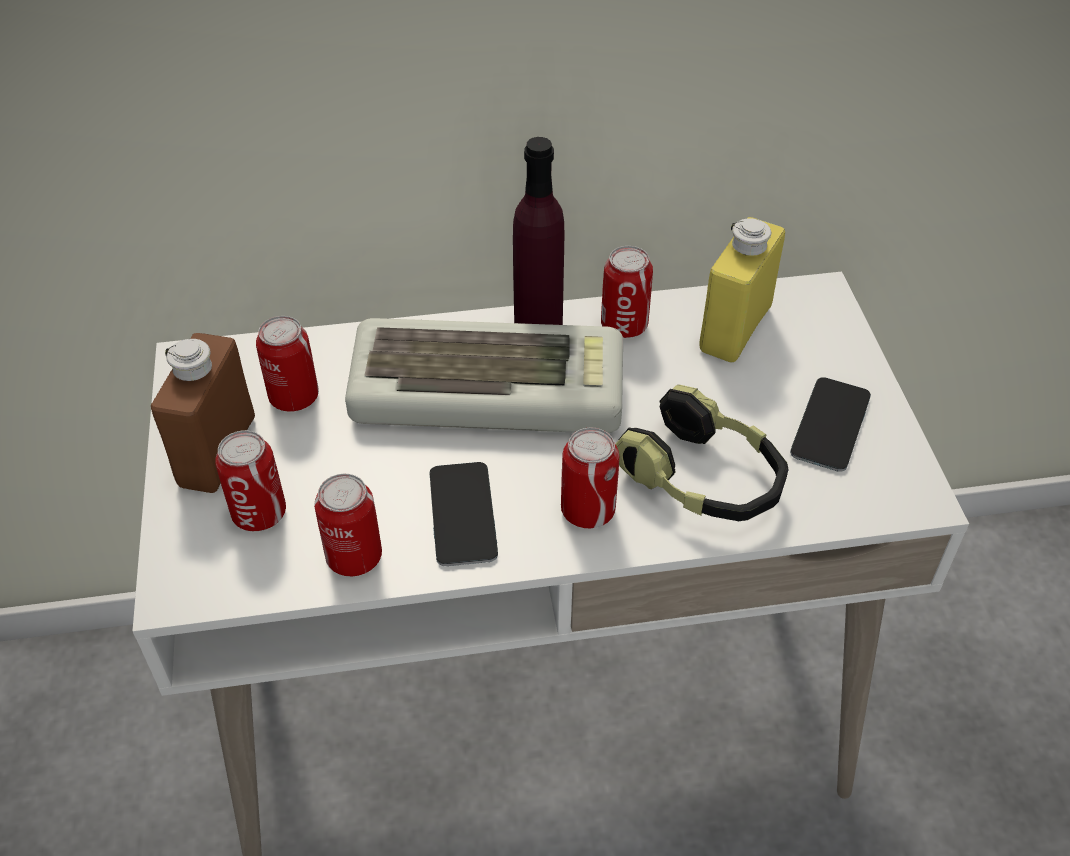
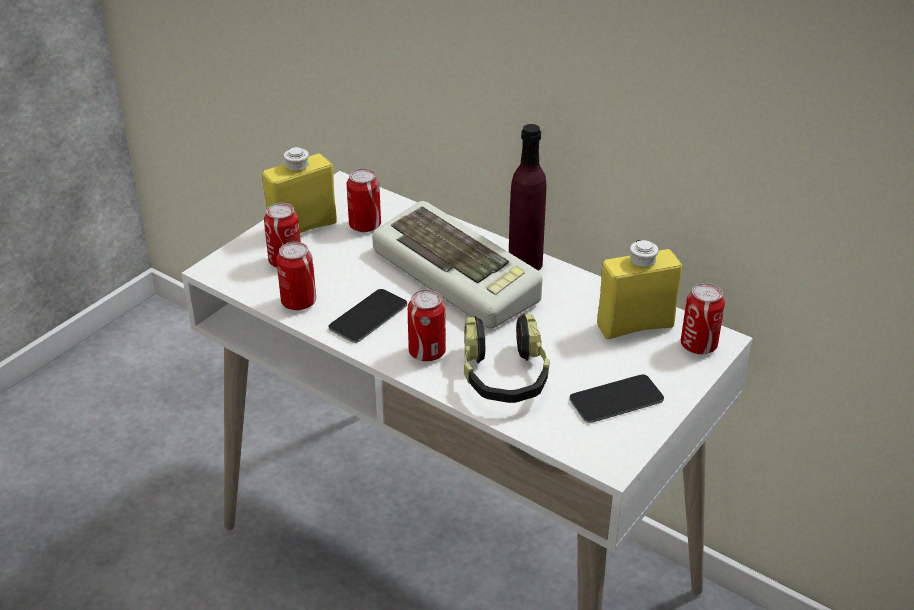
camera: 45 degrees right, 10 degrees down
brown bottle [151,333,255,493] -> yellow bottle [262,147,337,233]
can [601,246,653,338] -> can moved to [681,283,725,354]

